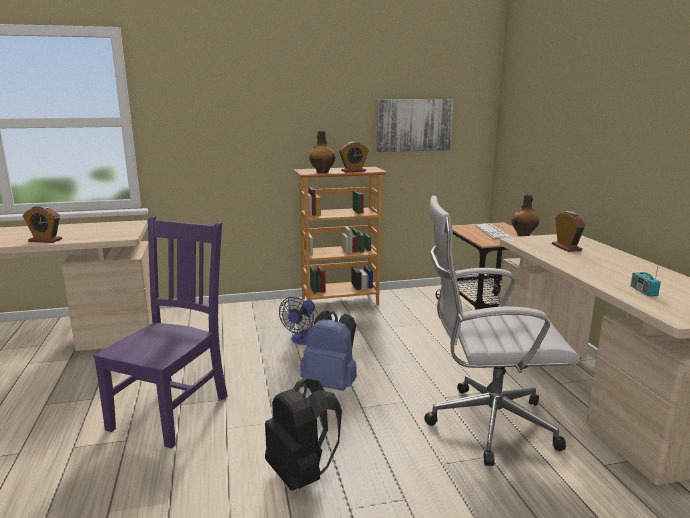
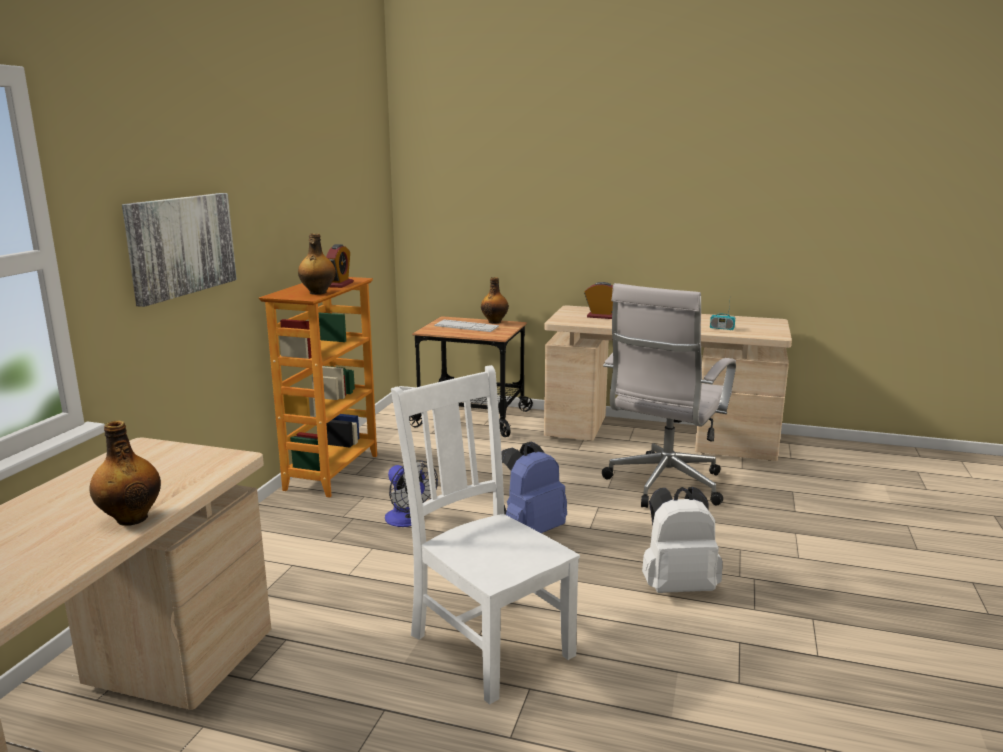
camera: 60 degrees left, 0 degrees up
alarm clock [23,206,62,243] -> bottle [89,420,161,526]
purple chair [93,216,228,449] -> white chair [391,365,580,705]
black backpack [265,378,342,491] -> white backpack [642,487,723,593]
picture [377,99,454,152] -> picture moved to [122,193,237,307]

